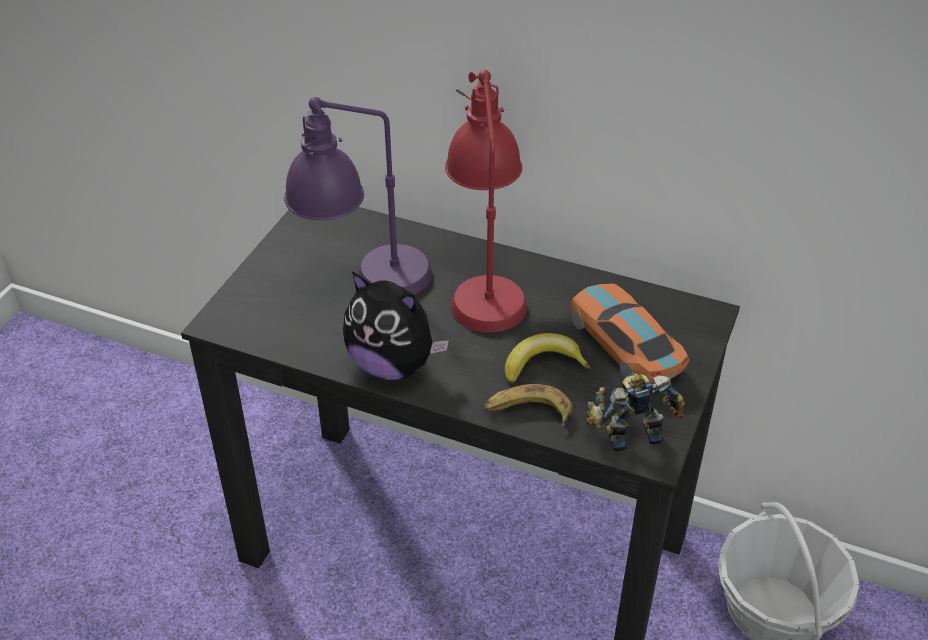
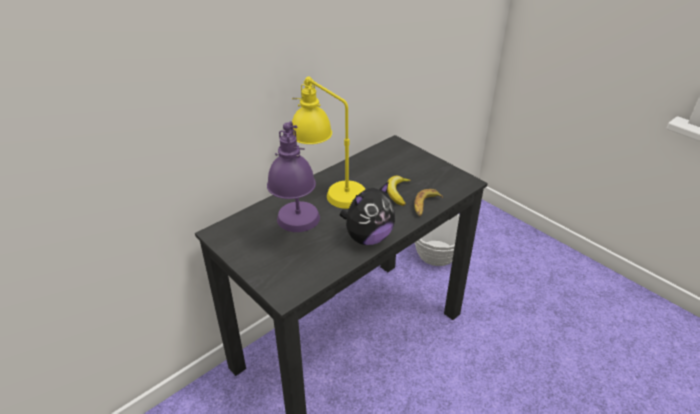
camera: 65 degrees left, 5 degrees down
red table lamp [445,70,527,333] -> yellow table lamp [292,77,365,209]
toy car [571,284,689,385] -> none
toy robot [586,373,685,451] -> none

